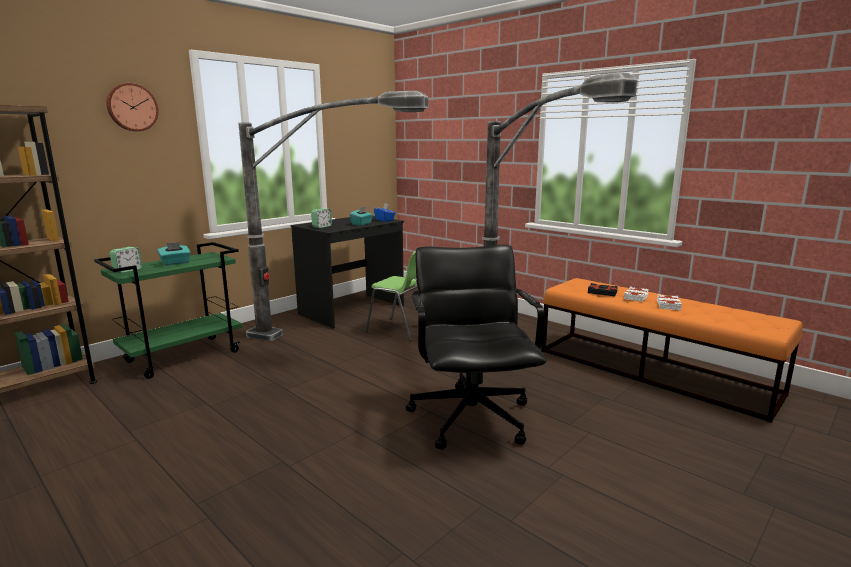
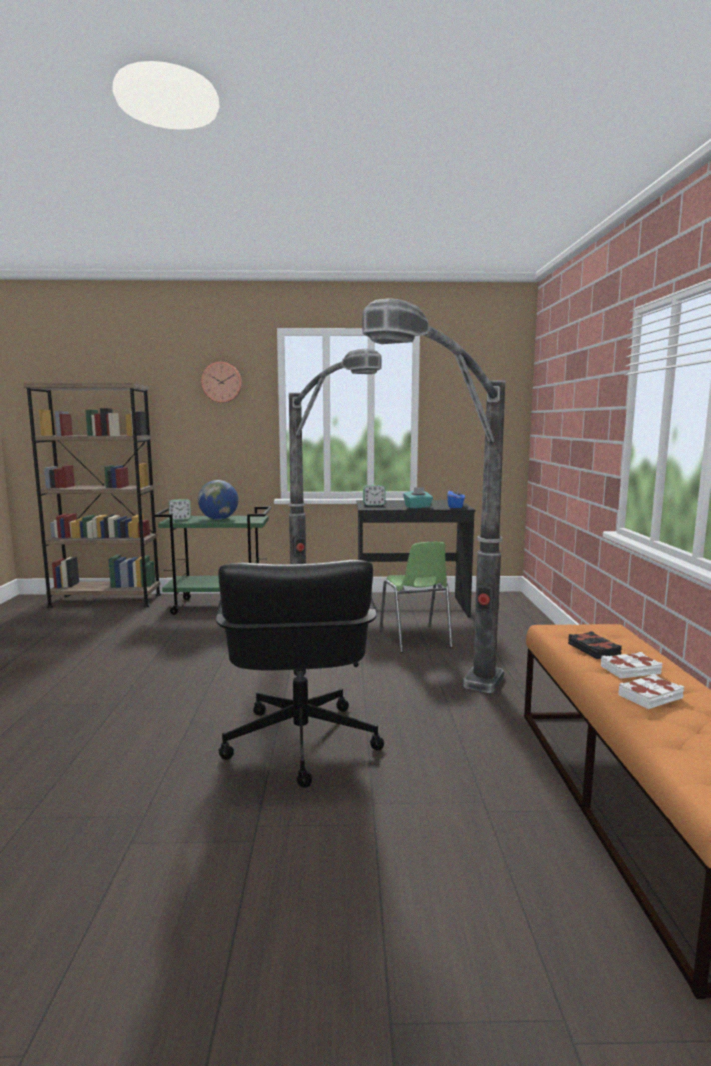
camera: 45 degrees right, 5 degrees down
turquoise tissue box [157,242,191,266] -> globe [198,480,238,520]
black office chair [406,245,546,450] -> black office chair turned 135 degrees clockwise [216,560,384,788]

